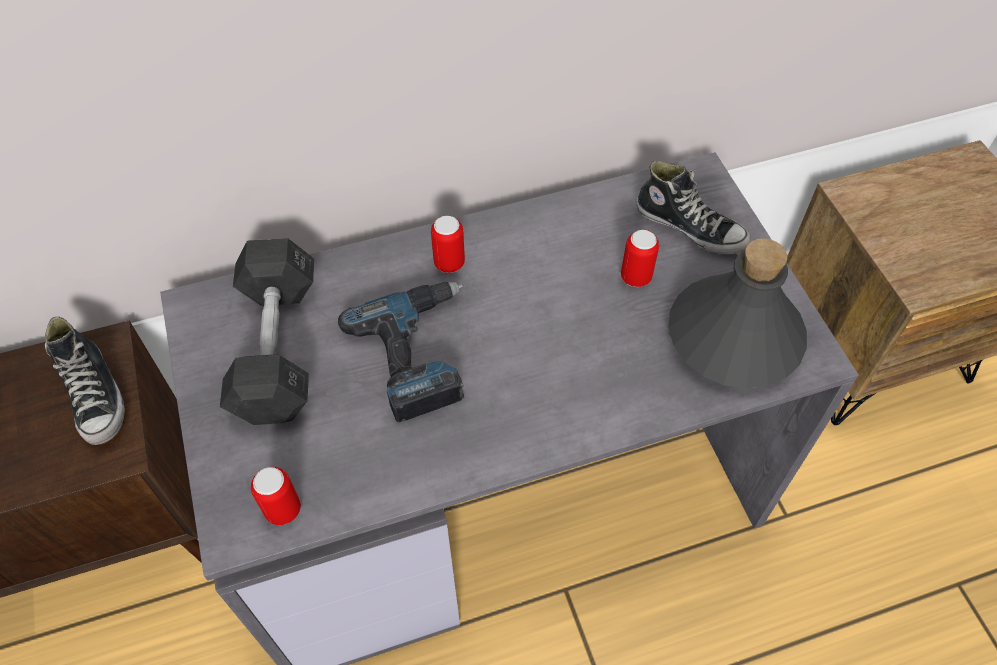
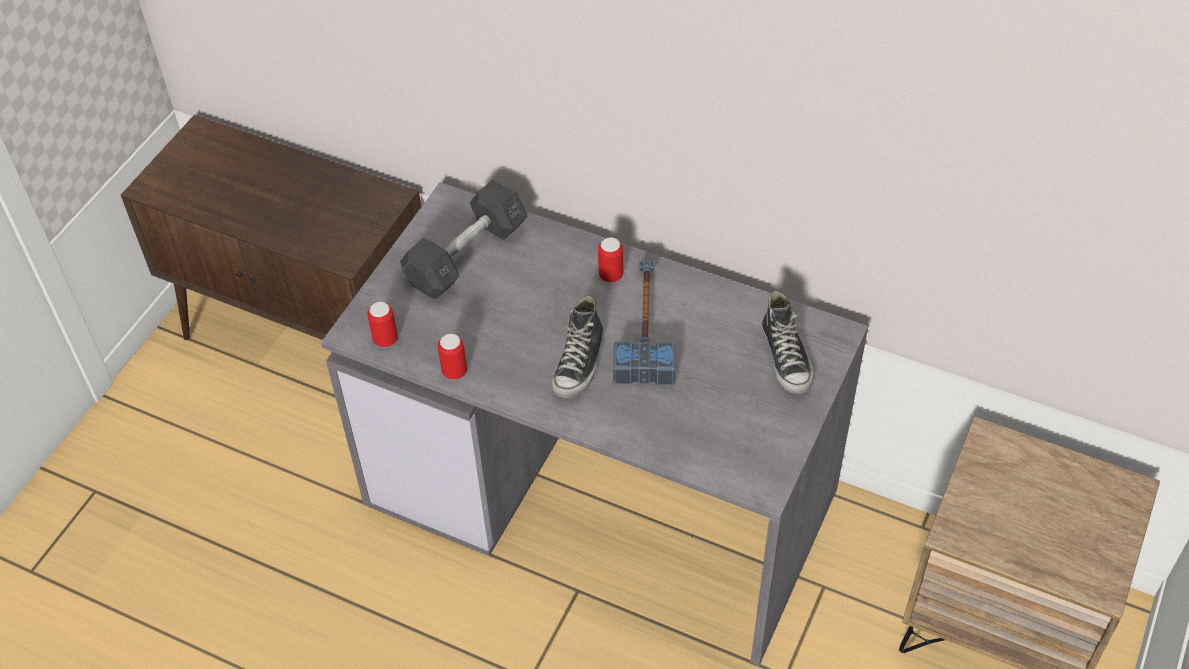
camera: 45 degrees right, 5 degrees down
shoe [45,317,125,445] -> shoe moved to [552,295,603,398]
power drill [338,282,464,423] -> none
can [621,230,659,287] -> can moved to [438,334,467,380]
grey bottle [668,238,807,389] -> none
none -> hammer [613,260,676,385]

